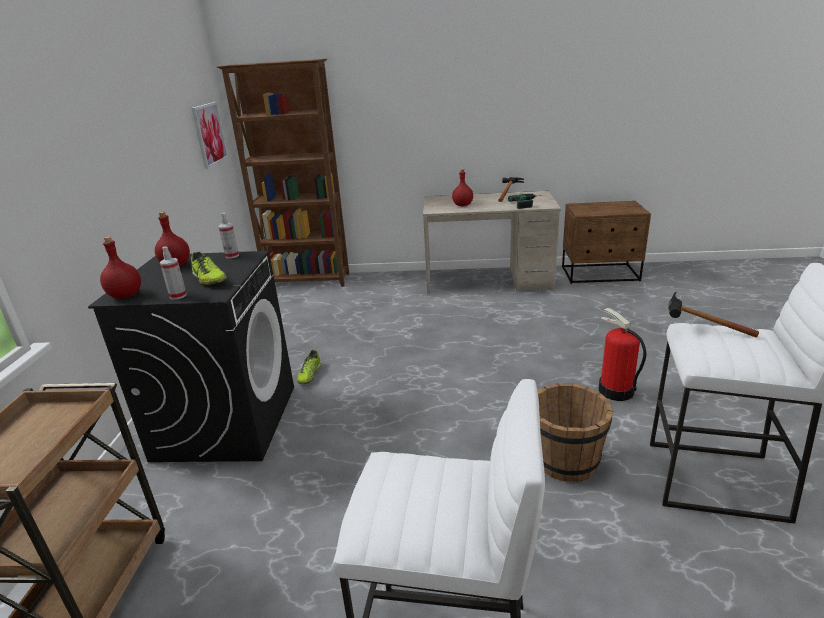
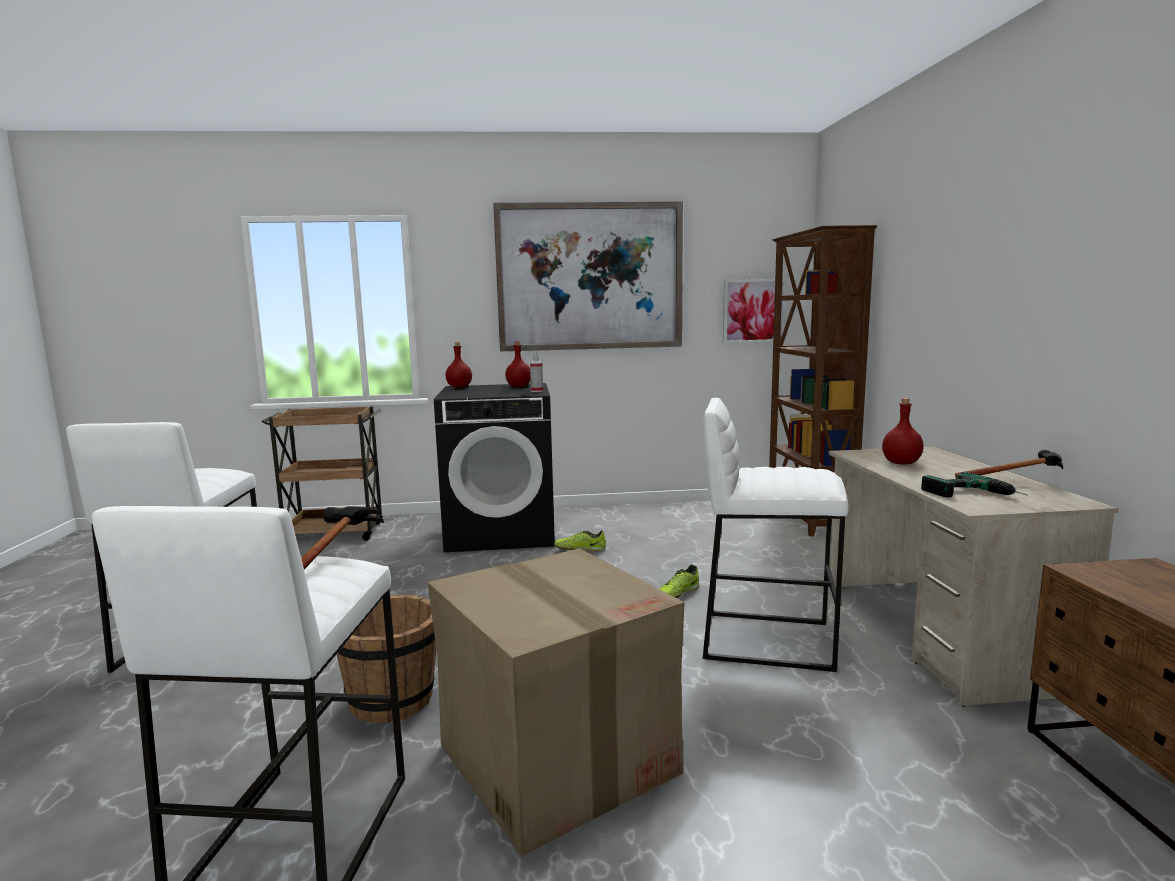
camera: 80 degrees right, 15 degrees down
spray bottle [160,247,187,300] -> none
shoe [191,252,227,284] -> shoe moved to [660,564,699,598]
fire extinguisher [599,308,646,401] -> cardboard box [428,548,685,856]
none -> picture [493,202,683,351]
none -> white stool [703,398,849,672]

